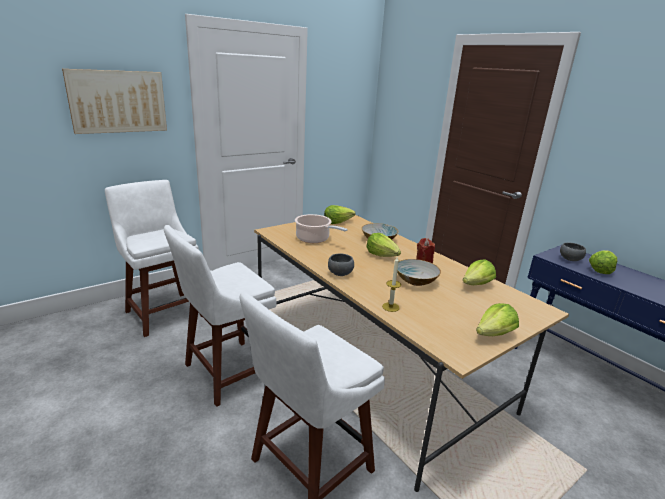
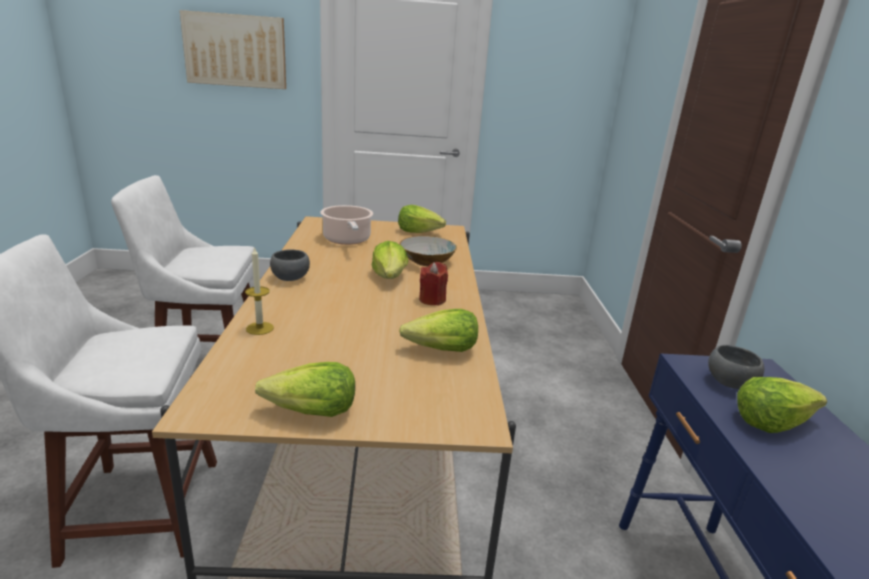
camera: 35 degrees right, 0 degrees up
white chair [105,180,202,337] -> none
bowl [397,259,441,286] -> none

